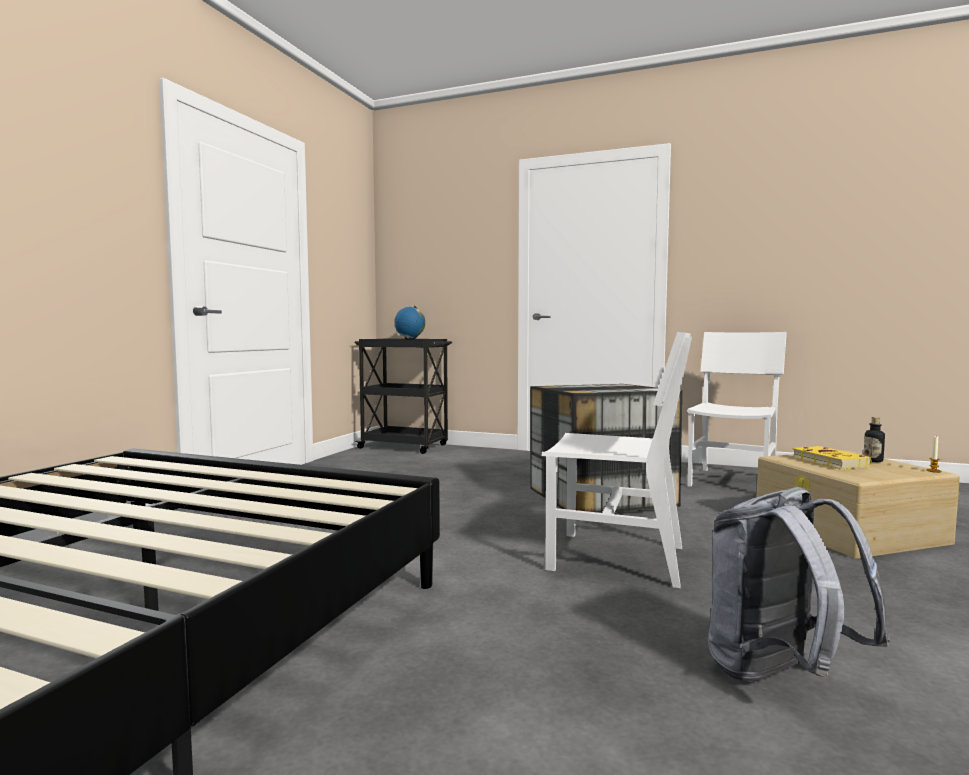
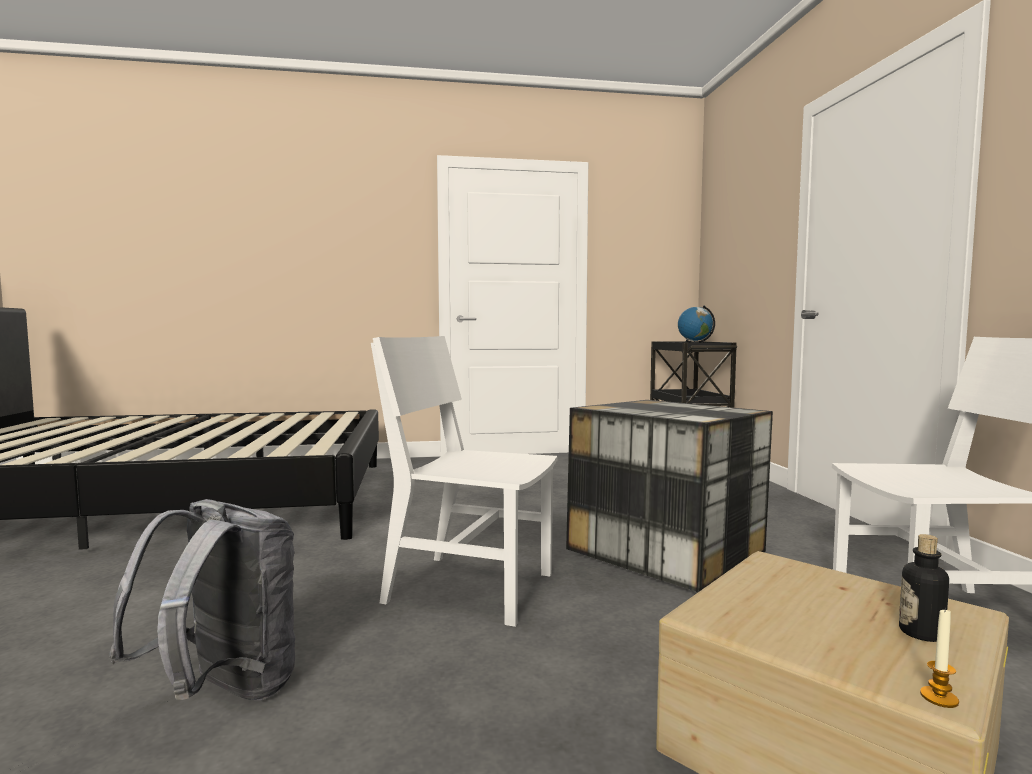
camera: 60 degrees right, 0 degrees up
white chair [542,332,692,588] -> white chair turned 120 degrees clockwise [371,336,558,627]
yellow book [792,446,871,470] -> none

